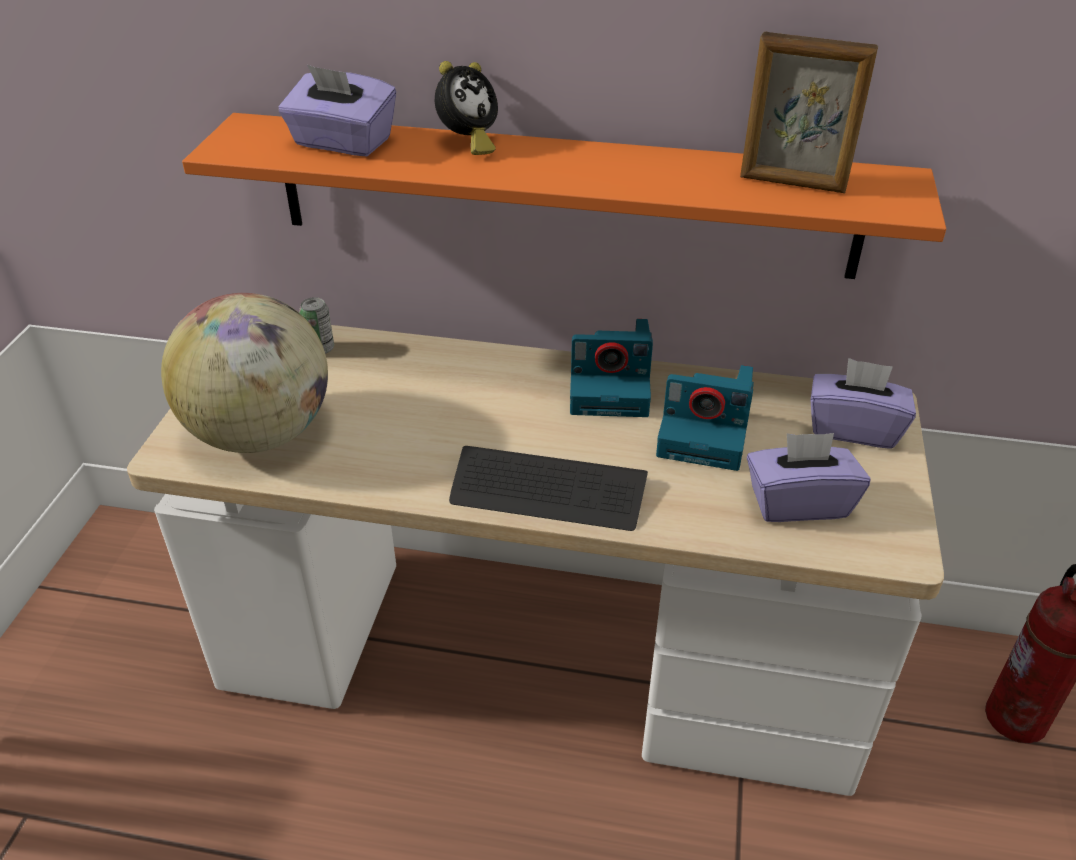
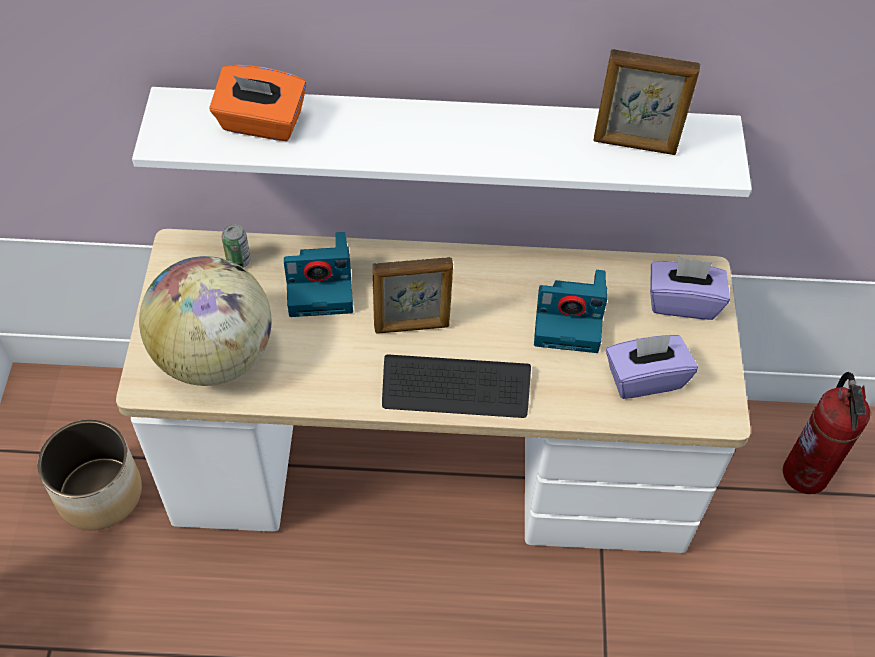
camera: 10 degrees left, 15 degrees up
orange shelf [182,113,946,279] -> white shelf [132,87,752,197]
purple tissue box [278,65,396,157] -> orange tissue box [209,65,306,141]
alarm clock [435,61,498,155] -> none
camera [570,319,653,417] -> camera moved to [284,232,353,317]
none -> planter [37,420,142,530]
none -> picture frame [372,257,453,334]

